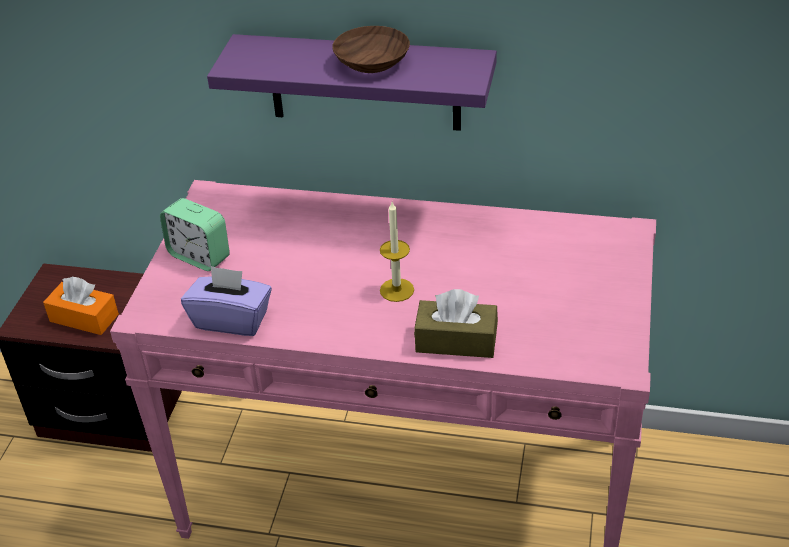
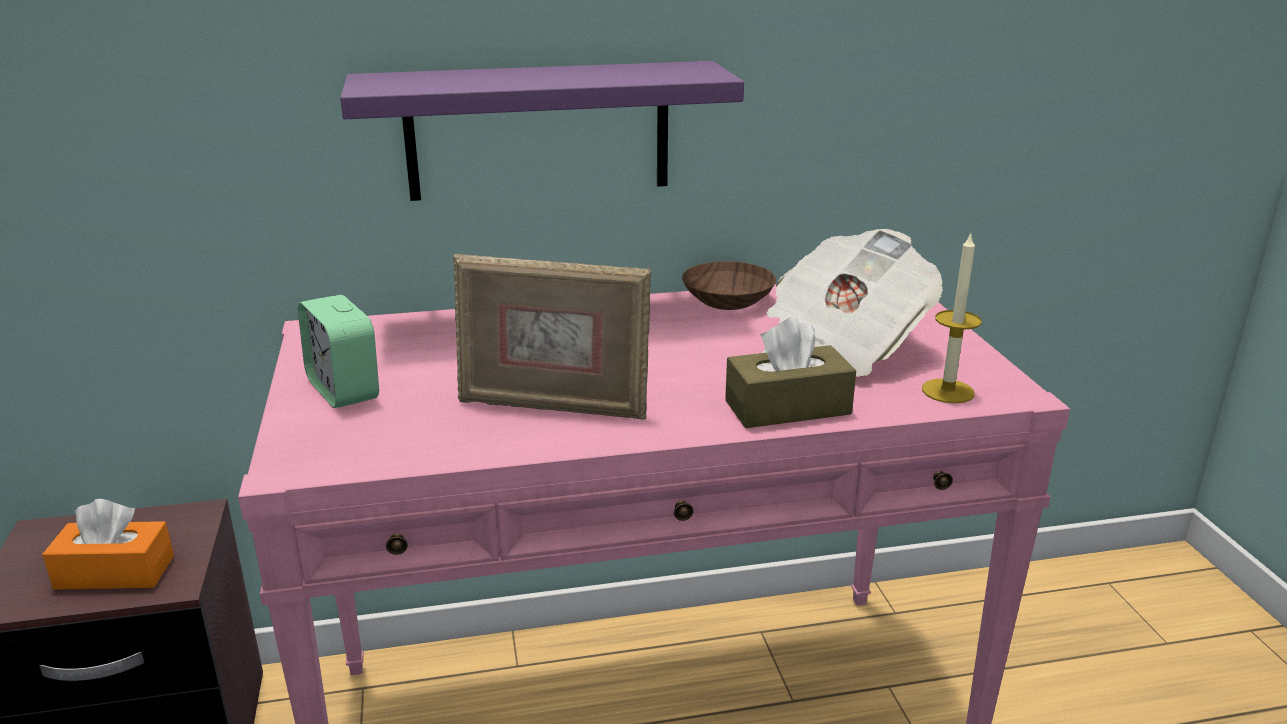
camera: 25 degrees left, 15 degrees down
alarm clock [160,198,230,271] -> alarm clock turned 45 degrees clockwise [298,295,379,408]
purple tissue box [181,266,272,336] -> none
brown bowl [332,26,410,73] -> brown bowl moved to [682,261,776,310]
candle [380,202,414,302] -> candle moved to [922,233,982,403]
none -> picture frame [453,254,651,420]
none -> newspaper [763,229,943,377]

